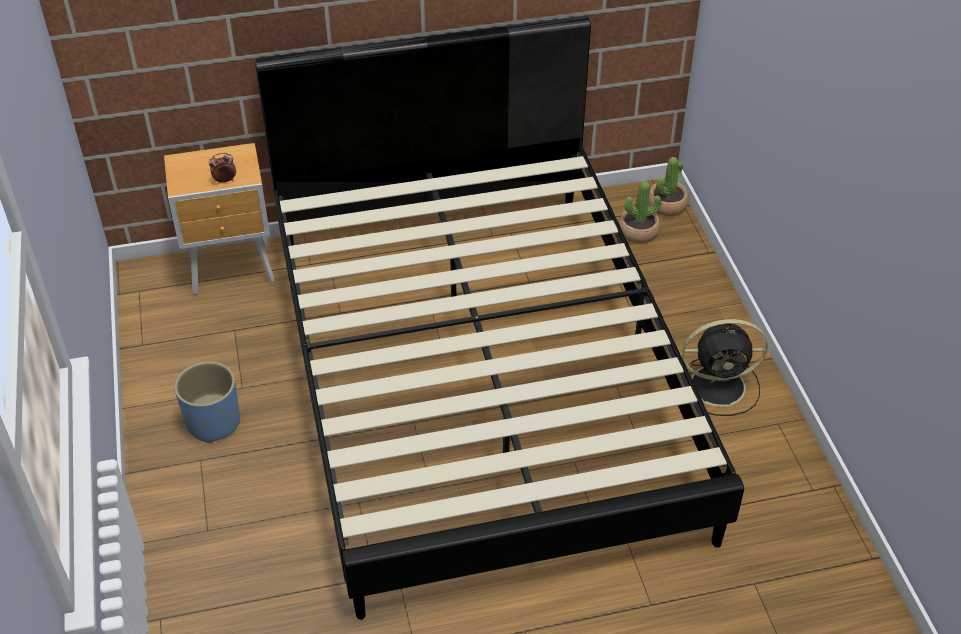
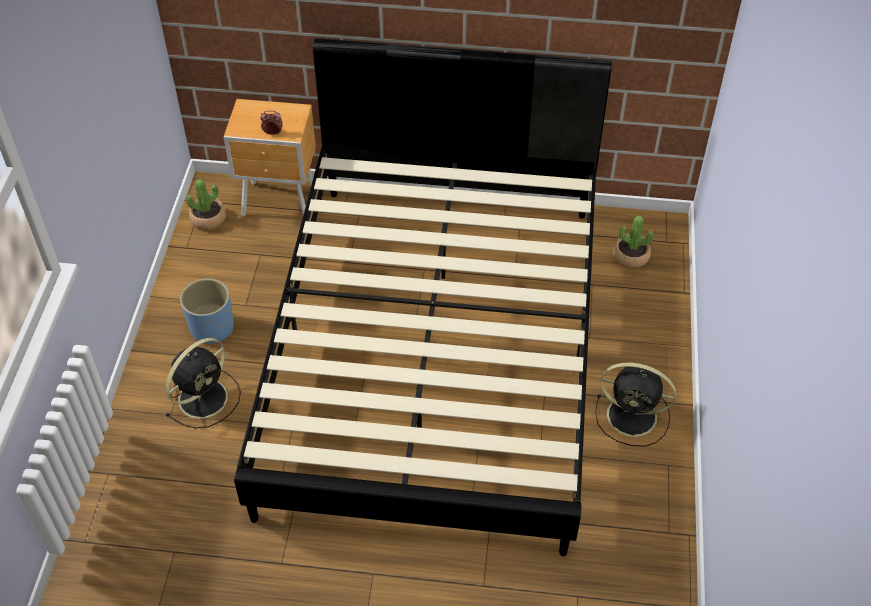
camera: 20 degrees right, 5 degrees up
potted plant [648,157,689,216] -> potted plant moved to [186,179,226,230]
none -> black fan [165,338,241,428]

